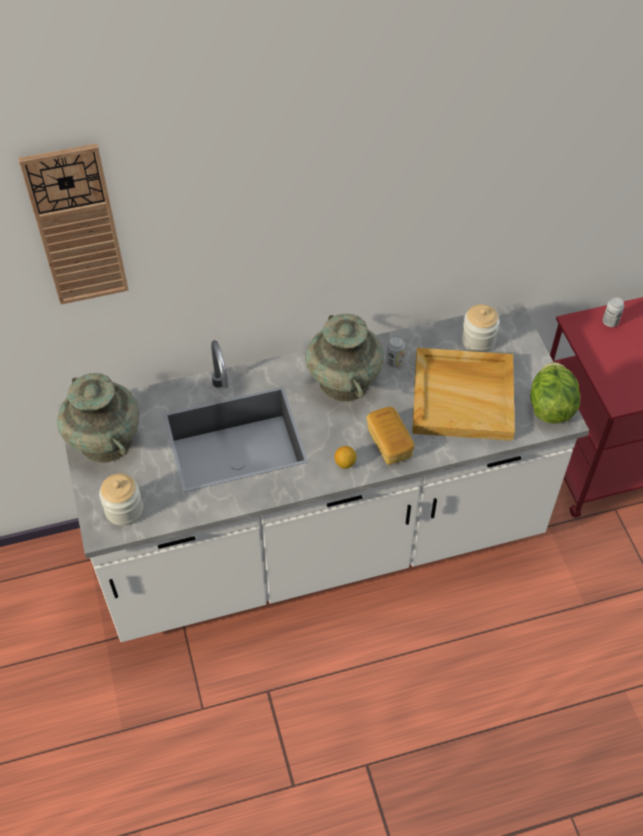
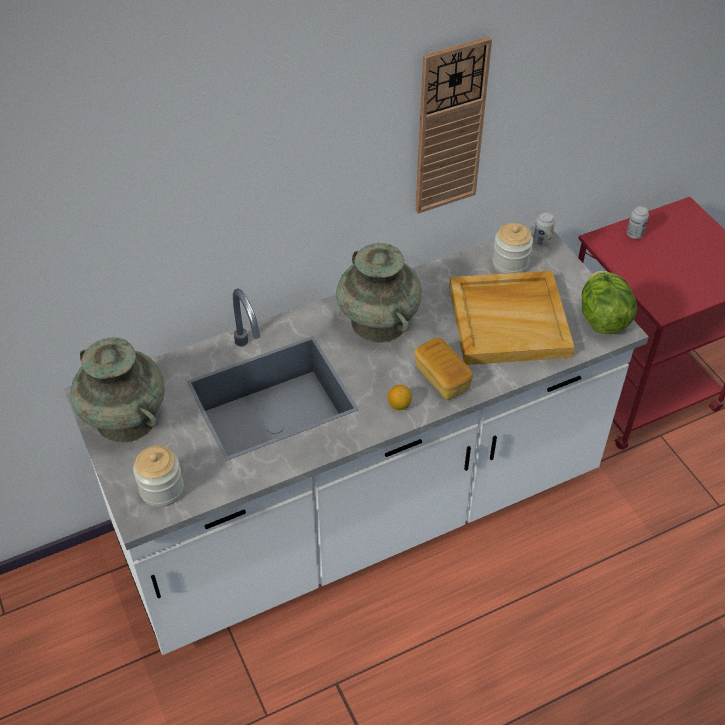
camera: 10 degrees left, 5 degrees down
wall clock [18,143,129,305] -> wall clock moved to [415,36,492,214]
can [386,336,405,368] -> can moved to [533,212,555,247]

